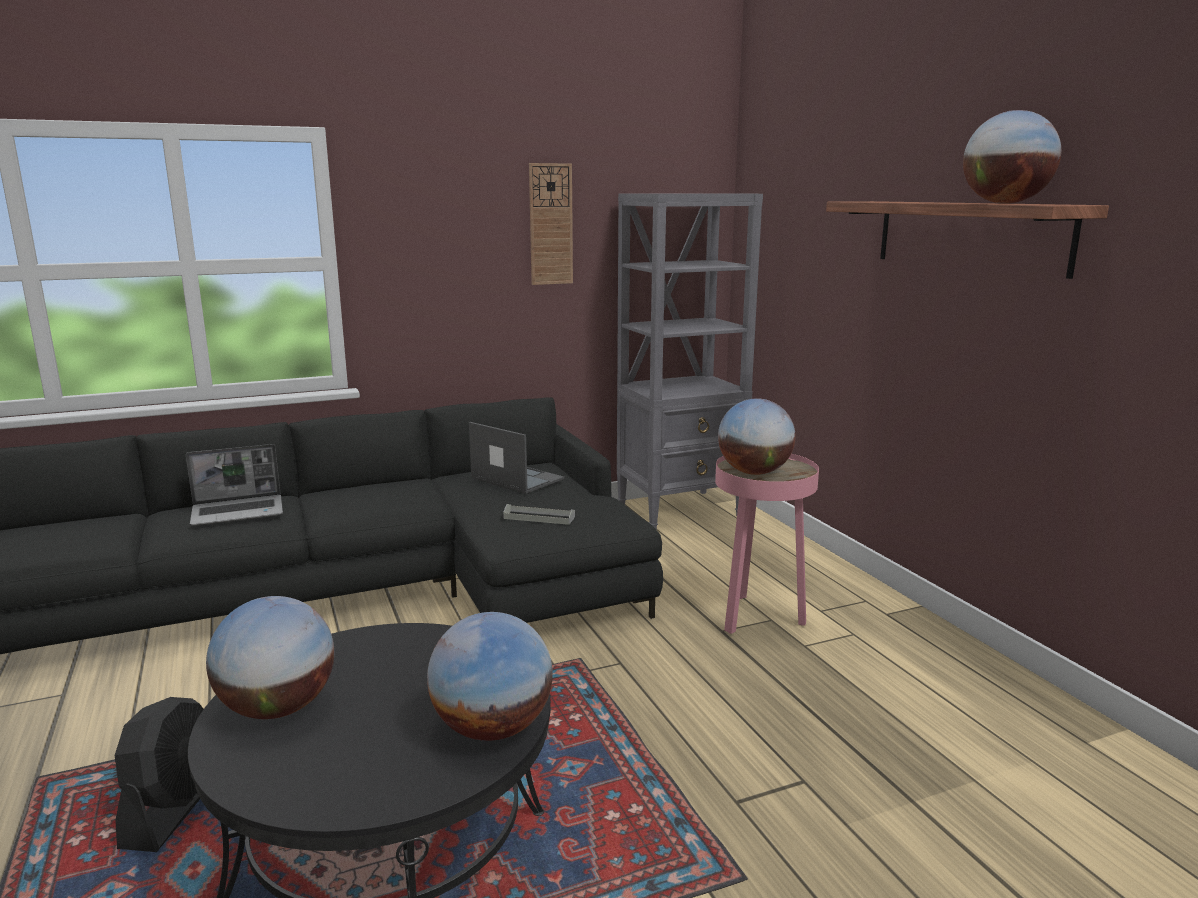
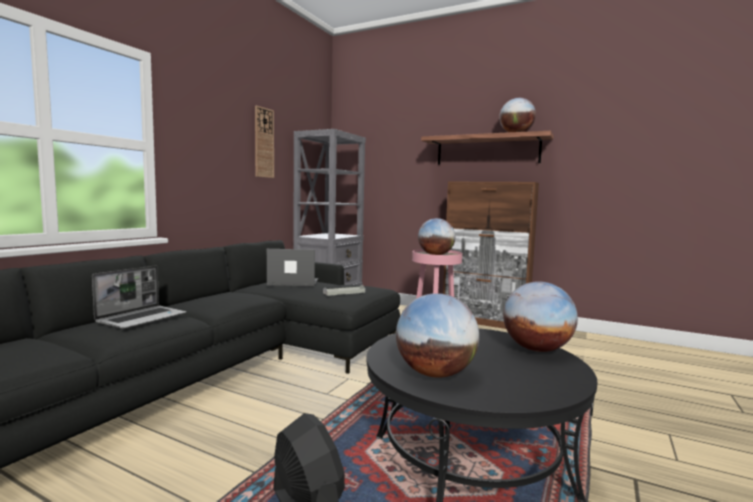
camera: 40 degrees left, 10 degrees down
none -> brown cabinet [443,182,539,329]

